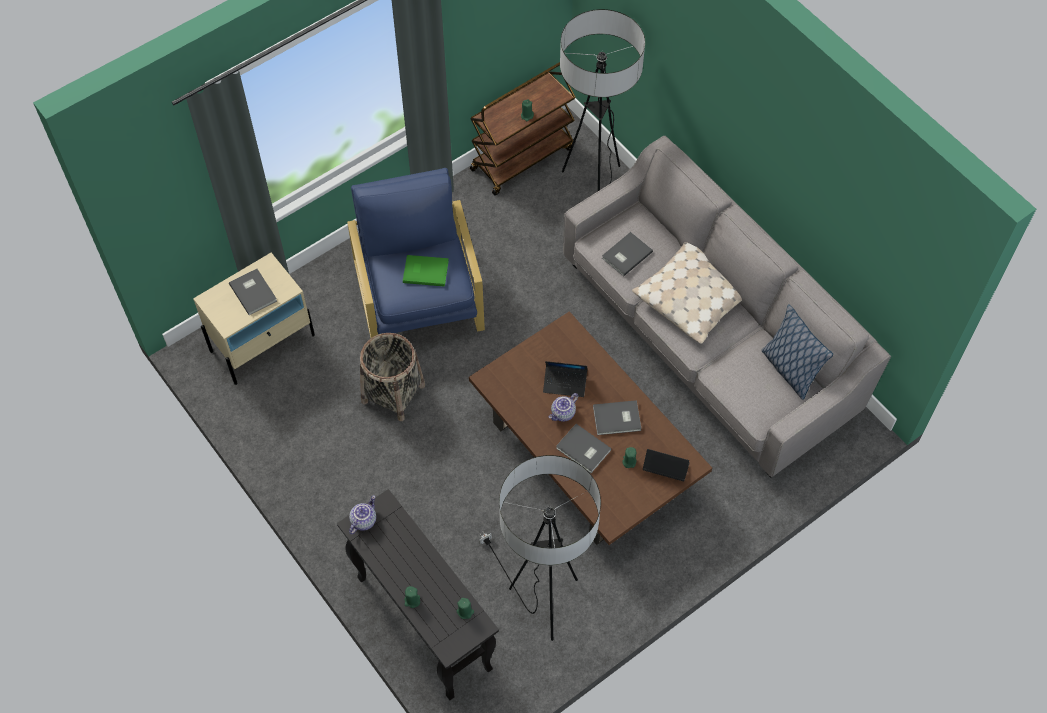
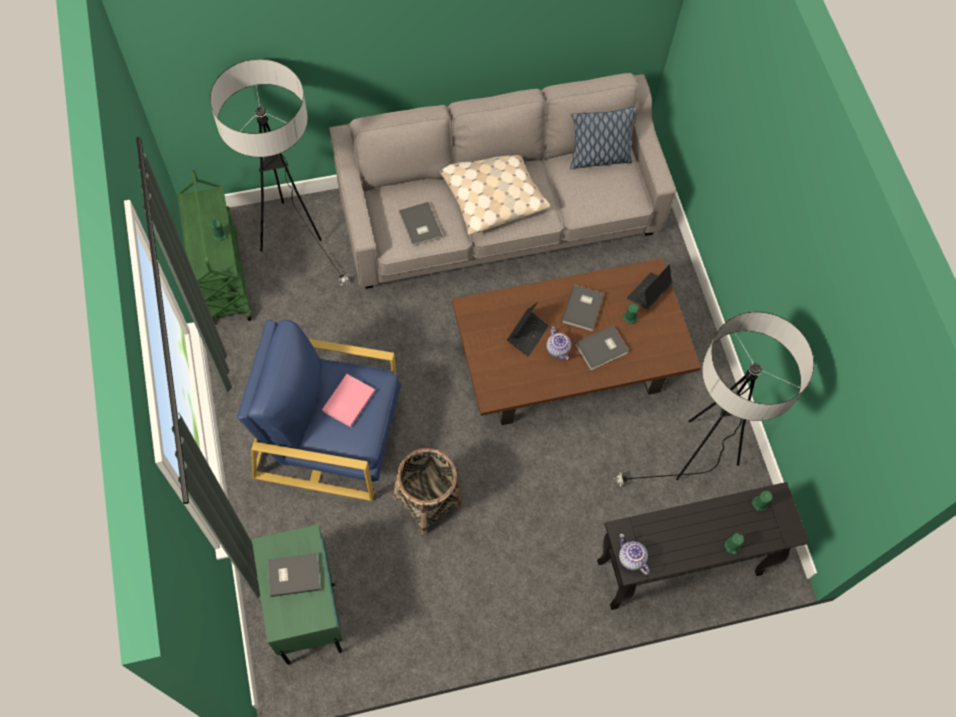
camera: 70 degrees left, 5 degrees up
beige nightstand [193,253,315,385] -> green nightstand [252,525,343,665]
green book [403,255,449,287] -> pink book [322,374,375,427]
brown cart [470,62,576,195] -> green cart [177,170,252,321]

